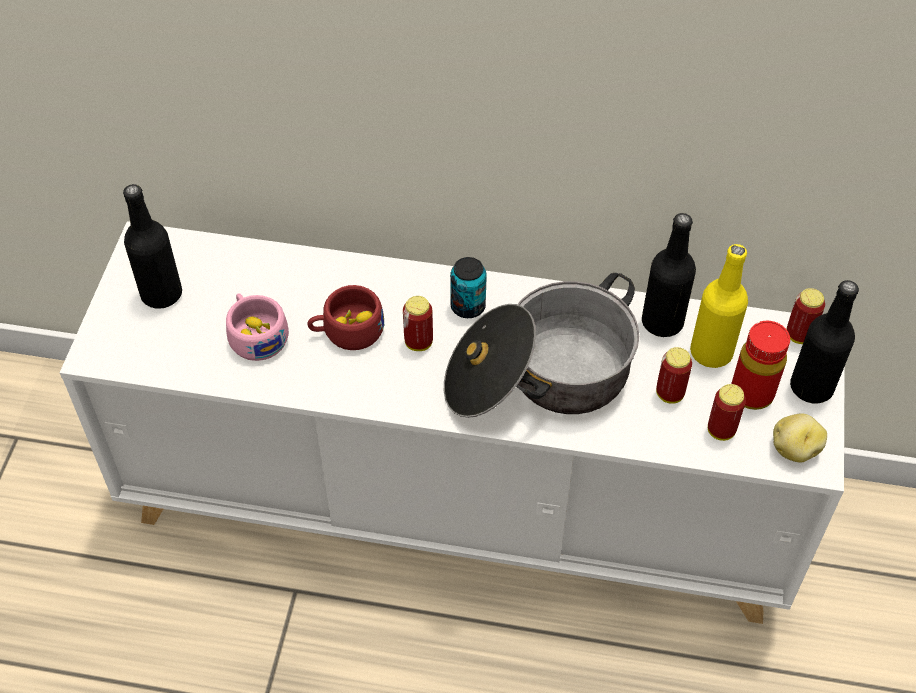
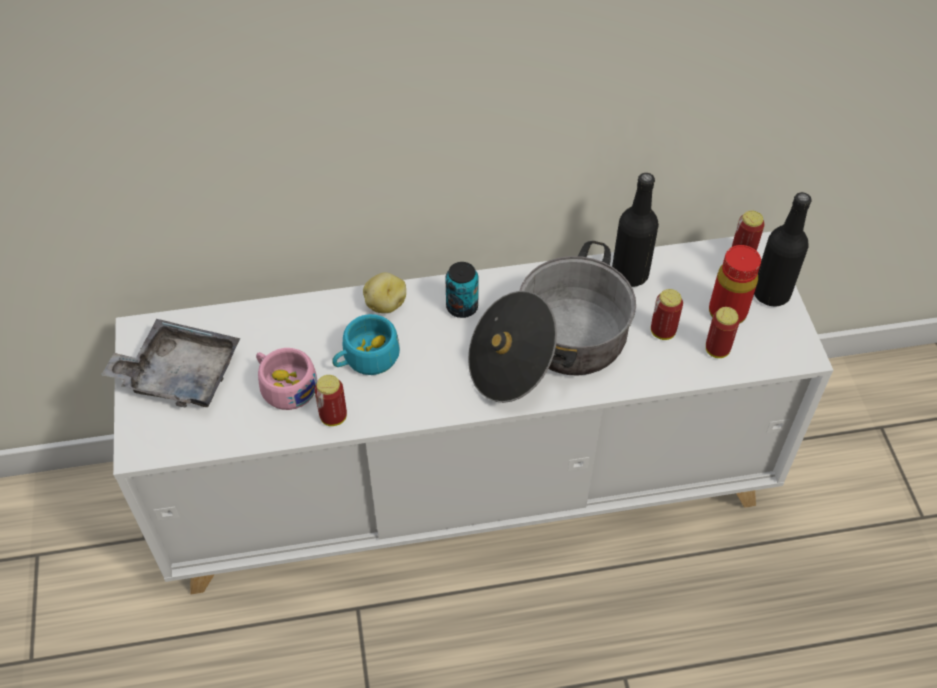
camera: 20 degrees left, 0 degrees up
black bottle [123,184,182,309] -> grey tray [101,319,240,407]
red cup [307,285,384,350] -> turquoise cup [332,314,400,375]
can [403,296,433,351] -> can moved to [314,375,347,426]
yellow bottle [690,244,748,368] -> none
potato [773,413,827,463] -> potato moved to [363,272,406,313]

